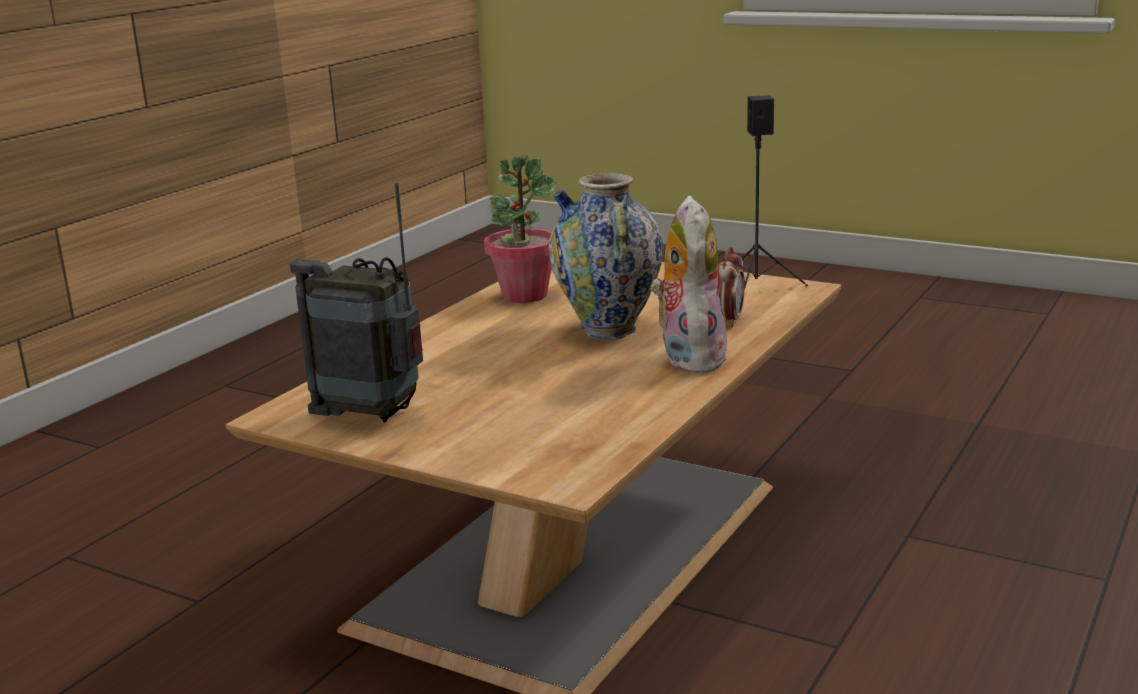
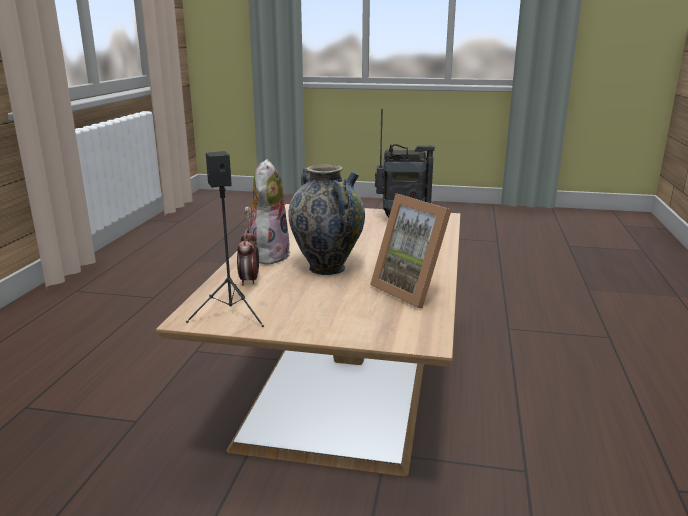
camera: 160 degrees right, 0 degrees up
potted plant [484,154,557,303] -> picture frame [370,193,451,308]
plush toy [651,196,727,373] -> plush toy turned 150 degrees counterclockwise [244,159,290,265]

